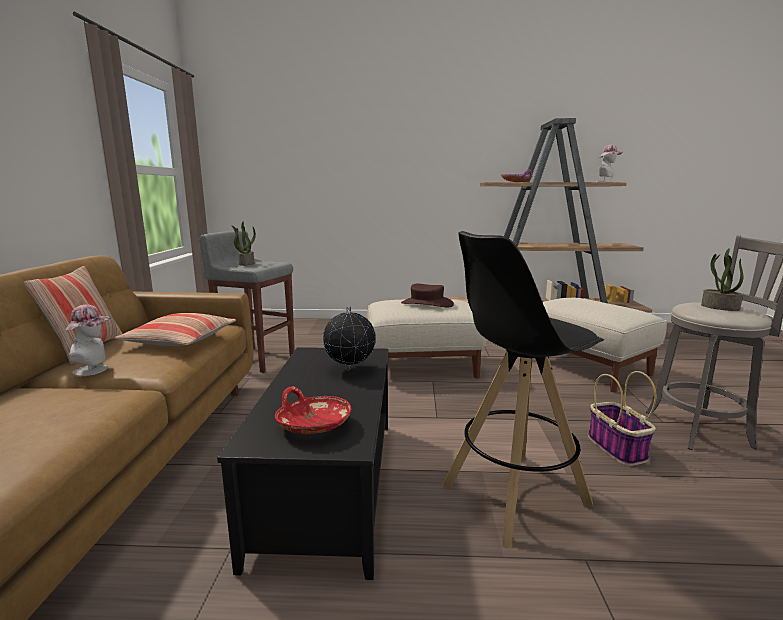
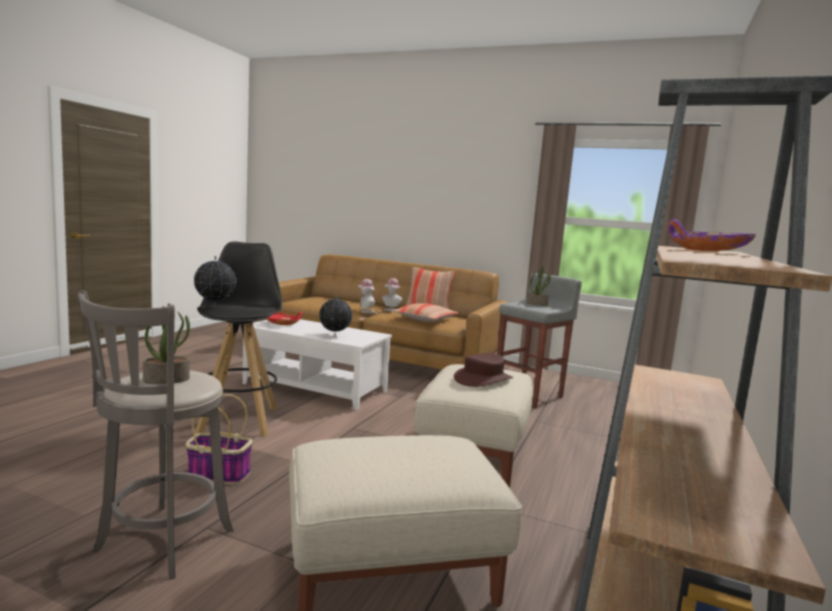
camera: 110 degrees right, 5 degrees down
black coffee table [217,347,389,580] -> white coffee table [242,319,392,411]
hat [596,145,623,182] -> hat moved to [357,279,375,313]
none -> globe [194,256,236,306]

